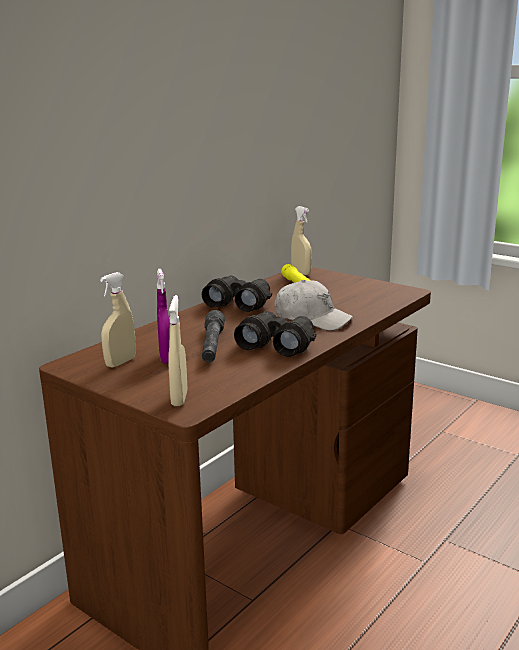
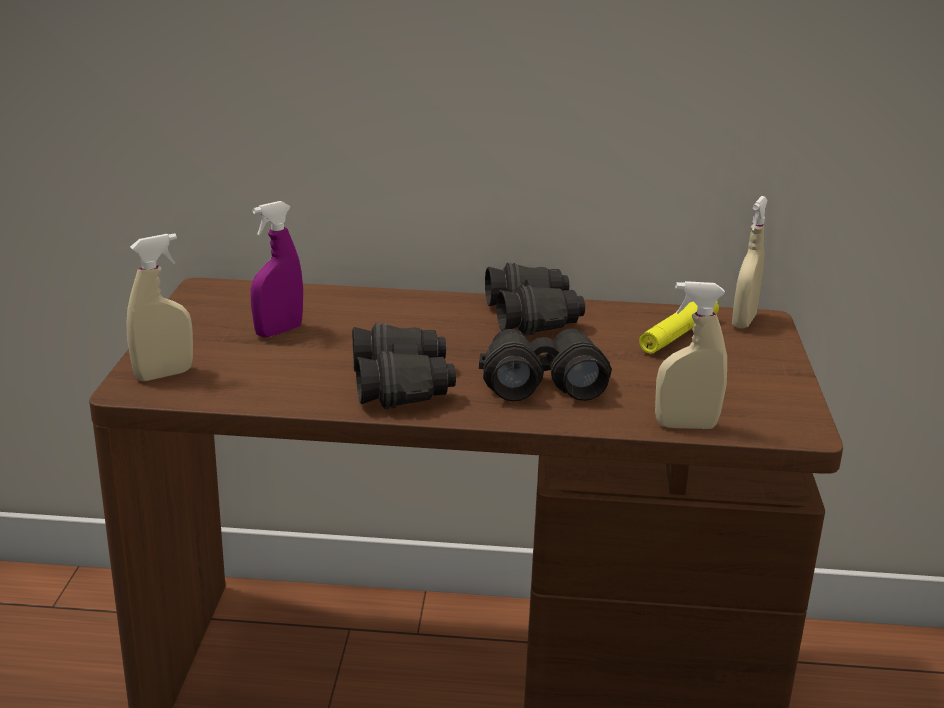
camera: 55 degrees right, 5 degrees up
beige spray bottle [100,272,136,368] -> beige spray bottle moved to [655,281,727,429]
grey flashlight [202,310,225,362] -> none
white cap [275,280,353,331] -> black binoculars [479,328,612,401]

